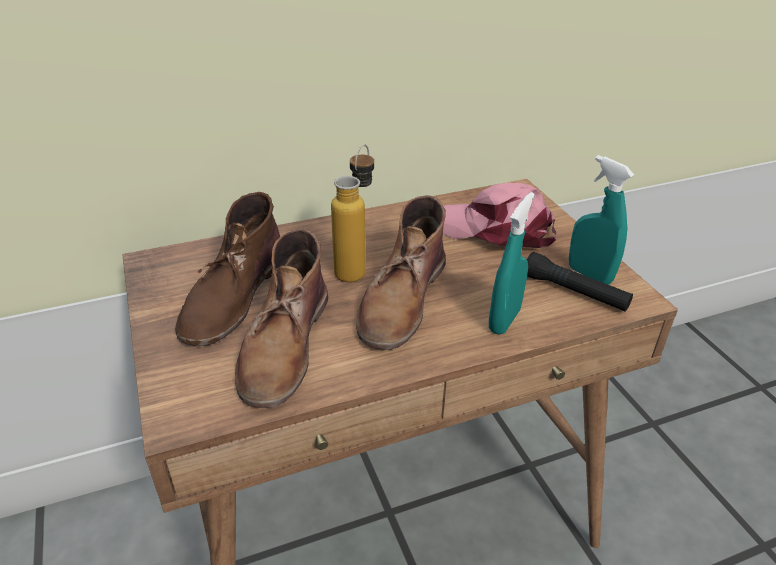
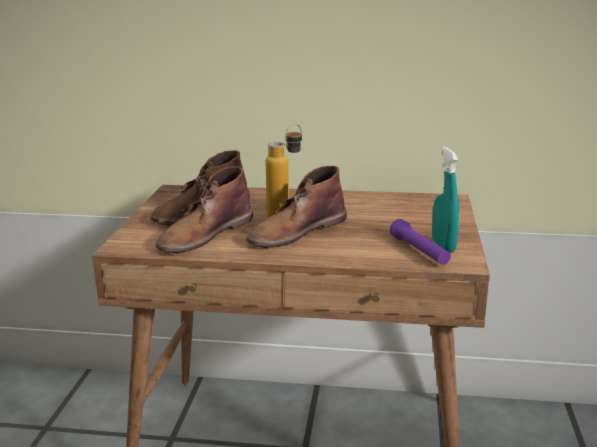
camera: 30 degrees right, 15 degrees down
pink cap [443,183,557,248] -> none
turquoise spray bottle [489,192,535,335] -> none
black flashlight [527,252,633,312] -> purple flashlight [390,219,451,265]

